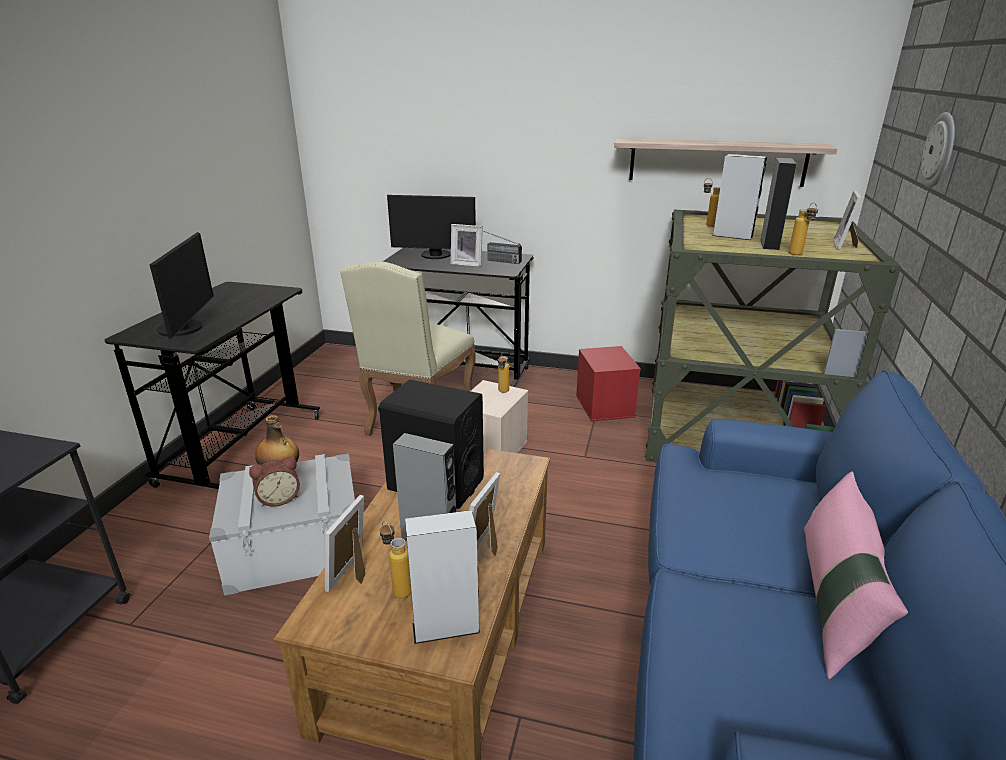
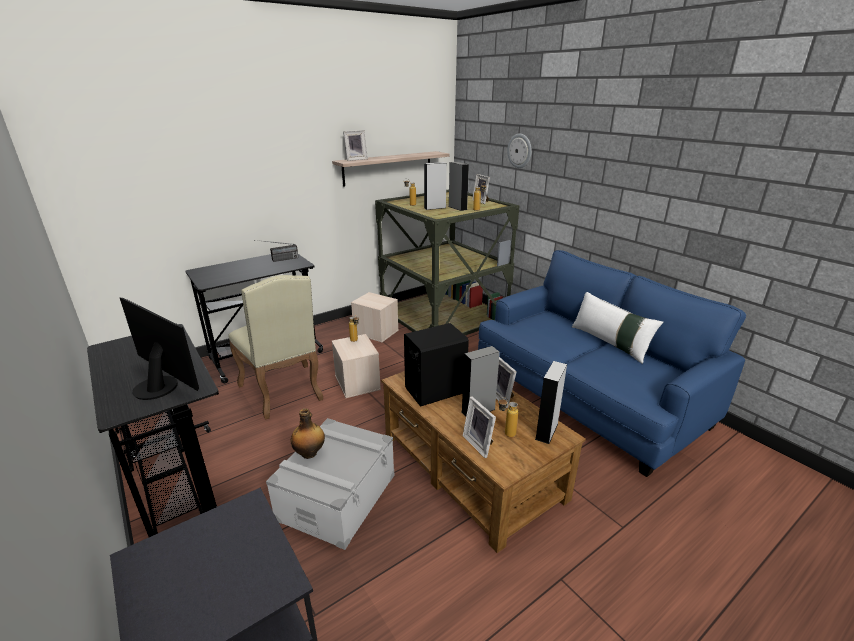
camera: 50 degrees left, 0 degrees up
alarm clock [249,457,300,507] -> none
monitor [387,195,476,259] -> none
picture frame [451,224,483,267] -> picture frame moved to [343,130,368,161]
red storage box [576,346,641,422] -> beige storage box [351,292,399,342]
pink pillow [804,471,908,679] -> white pillow [572,292,663,364]

